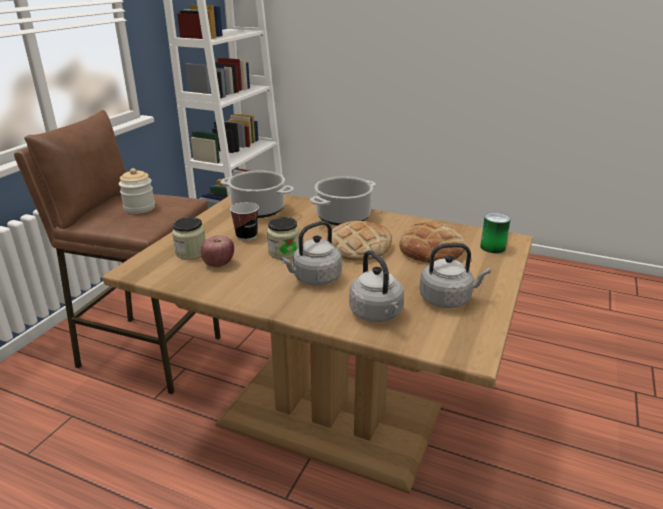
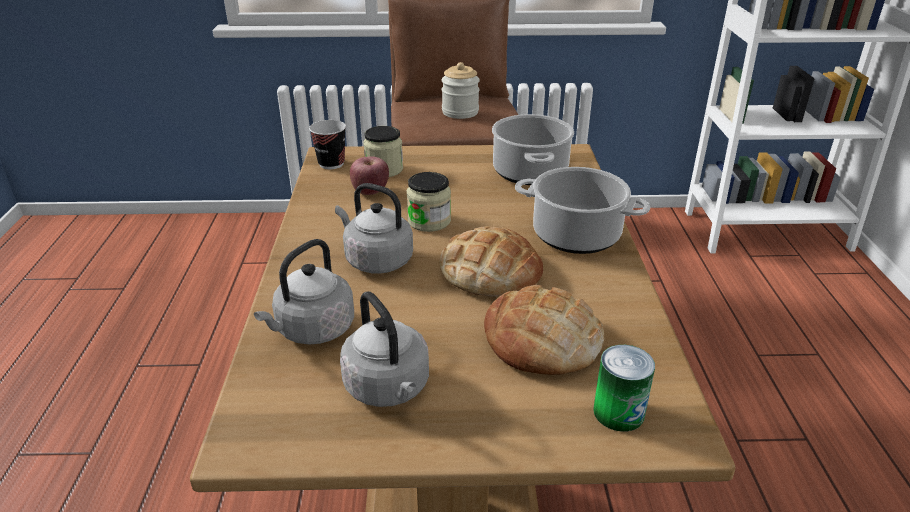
camera: 65 degrees right, 5 degrees up
cup [230,202,259,241] -> cup moved to [309,120,346,169]

